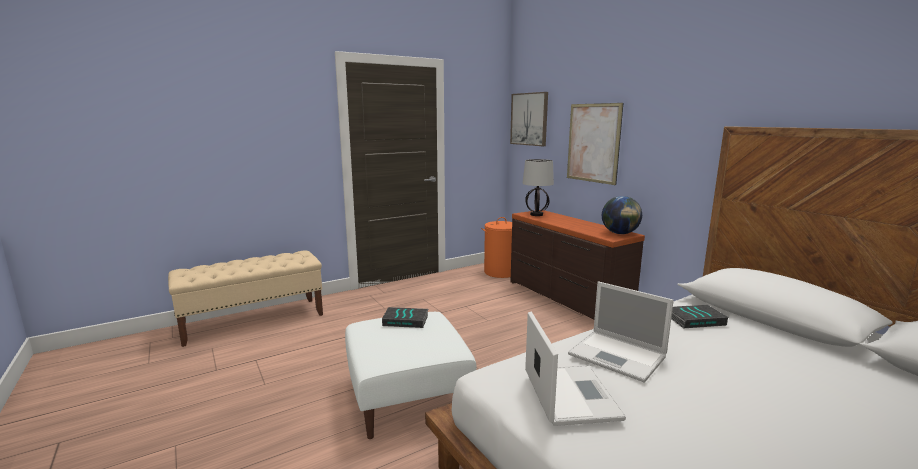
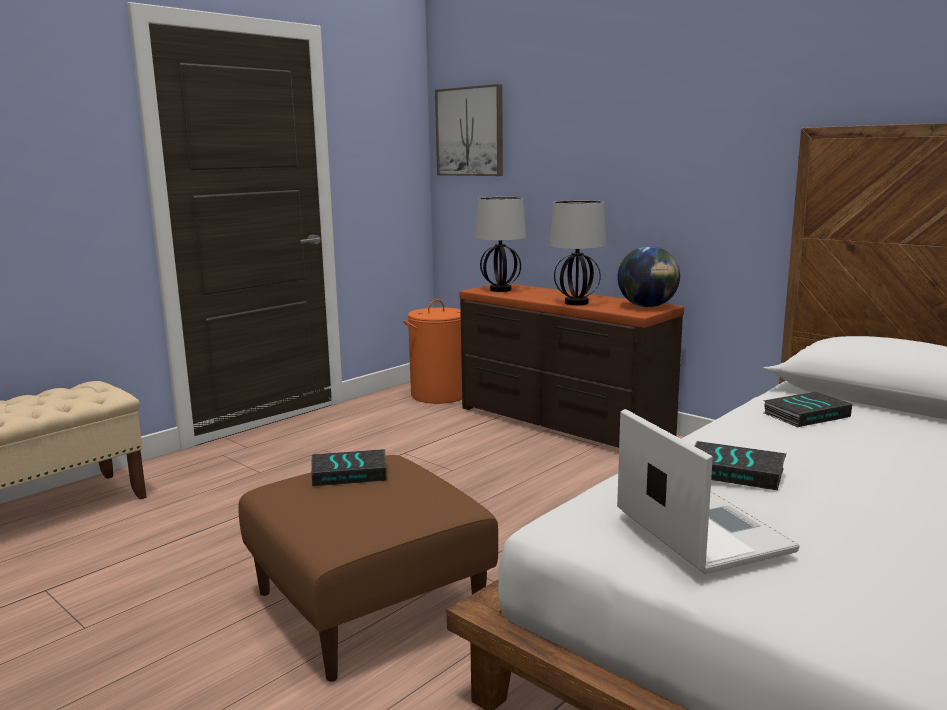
camera: 15 degrees left, 0 degrees up
white ottoman [345,312,477,439] -> brown ottoman [238,455,498,682]
picture [567,103,623,185] -> none
laptop [568,281,674,383] -> book [695,441,787,491]
none -> table lamp [549,200,606,305]

